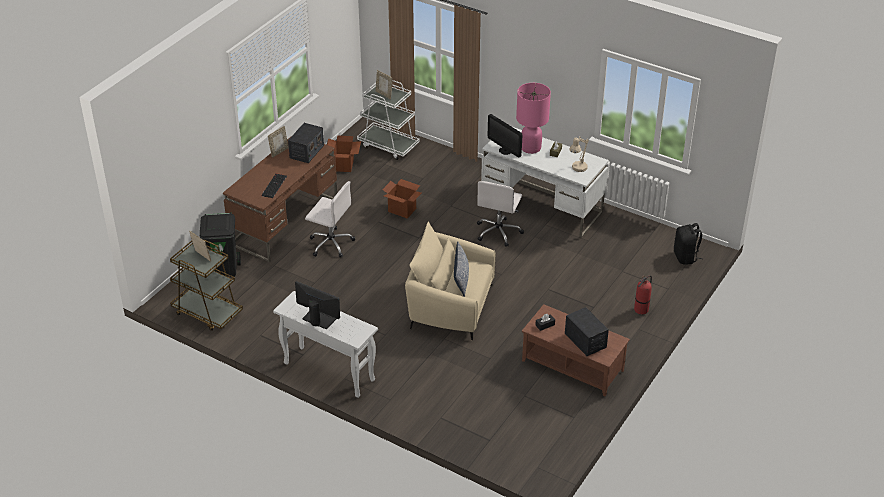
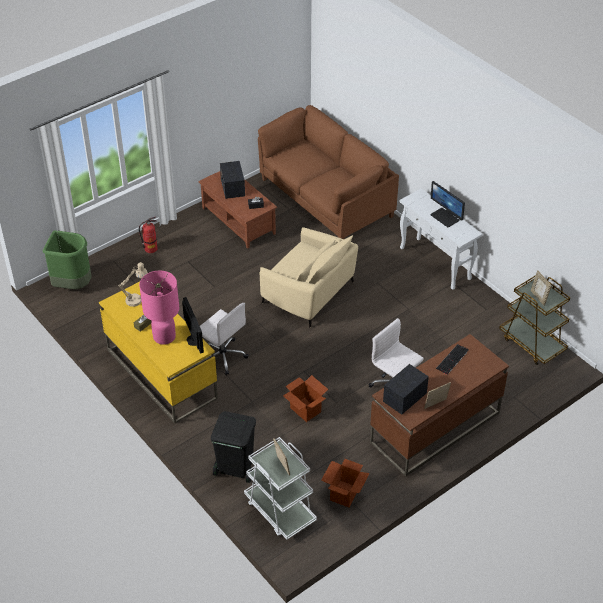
camera: 160 degrees left, 5 degrees up
black trash can [200,213,241,277] -> black trash can moved to [211,411,256,483]
pillow [454,241,469,297] -> none
white office chair [477,181,524,247] -> white office chair turned 90 degrees clockwise [200,303,248,375]
white desk [481,126,609,238] -> yellow desk [99,282,218,424]
black backpack [674,223,703,265] -> green trash can [43,230,92,289]
none -> brown sofa [258,105,399,239]

